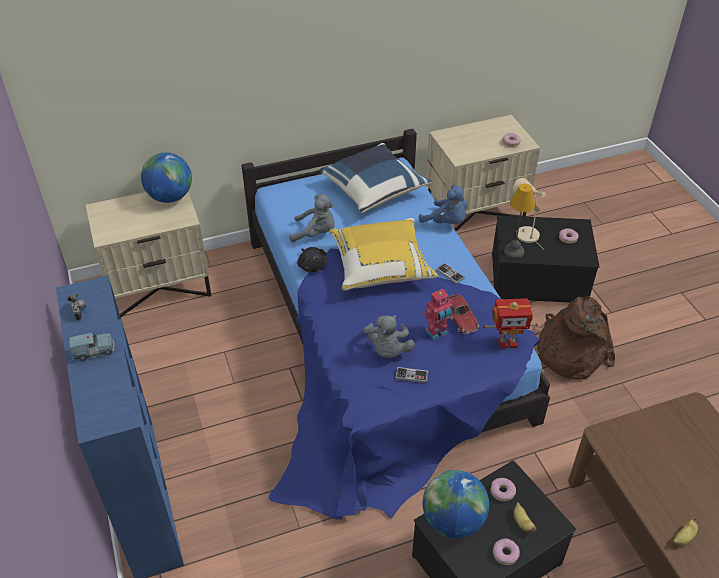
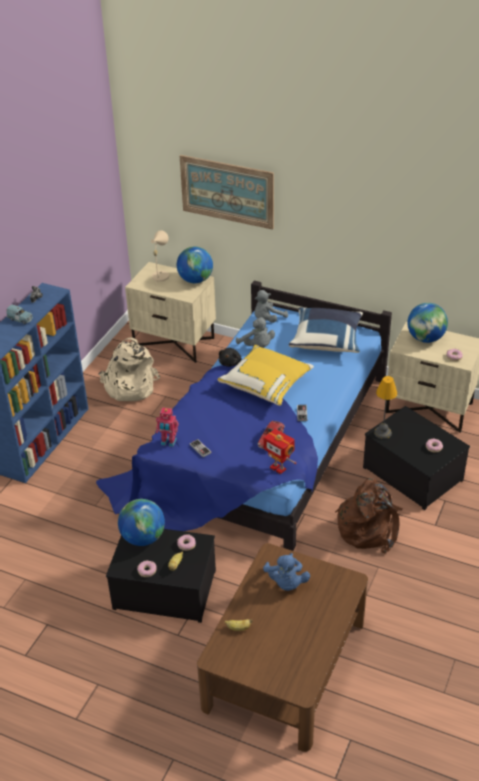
camera: 45 degrees right, 5 degrees down
grey plush toy [363,315,415,358] -> grey plush toy moved to [254,290,288,323]
blue plush toy [419,185,468,224] -> blue plush toy moved to [263,553,310,591]
toy robot [424,289,454,340] -> toy robot moved to [156,407,179,447]
beige table lamp [513,178,546,250] -> beige table lamp moved to [151,230,169,287]
none -> beige backpack [99,337,160,401]
none -> picture [180,155,274,230]
none -> globe [407,303,448,343]

